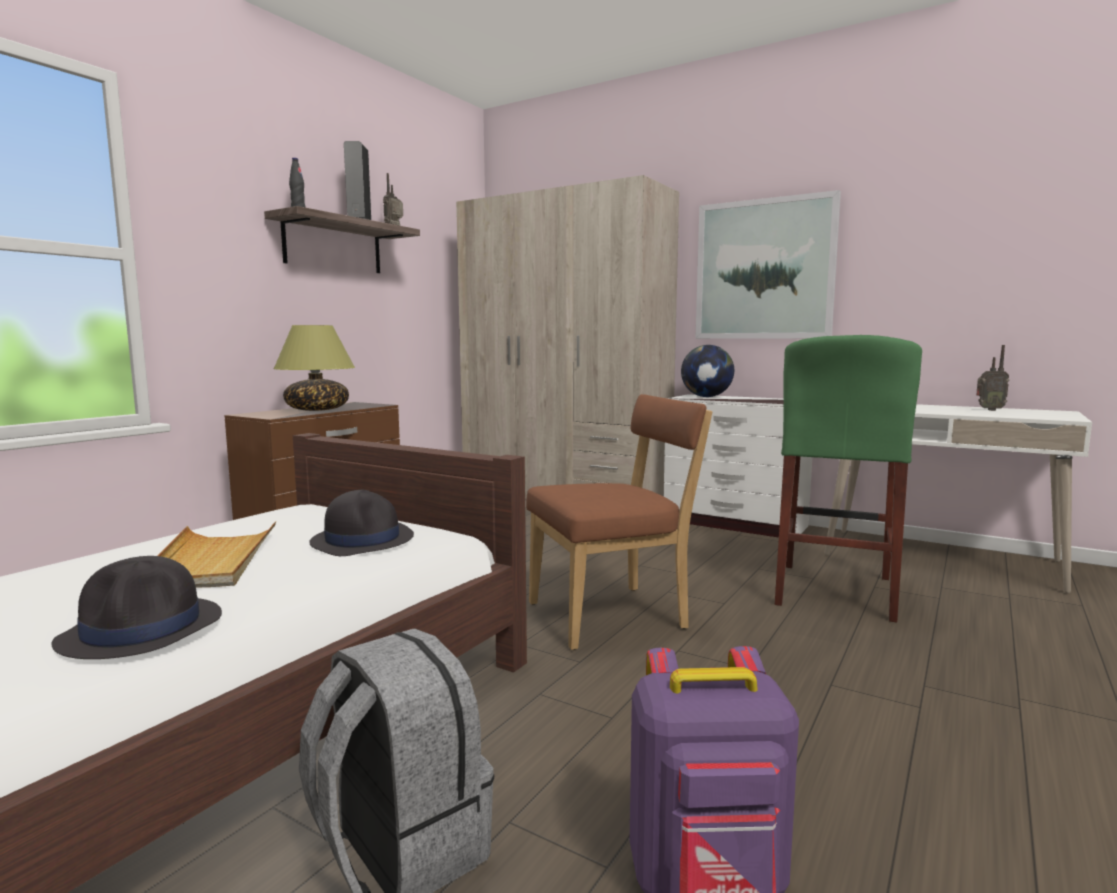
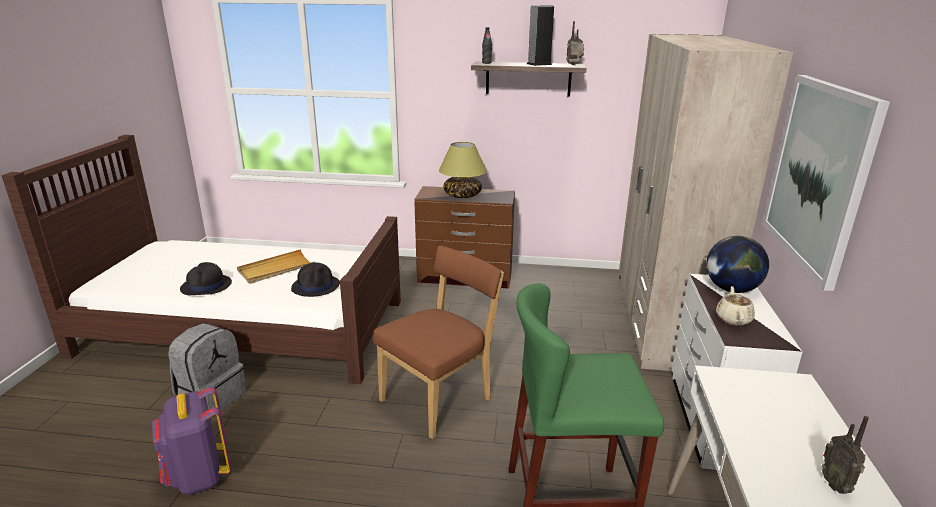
camera: 65 degrees right, 15 degrees up
brown chair [526,394,712,650] -> brown chair turned 90 degrees counterclockwise [373,246,504,439]
none -> beige teapot [716,286,755,326]

